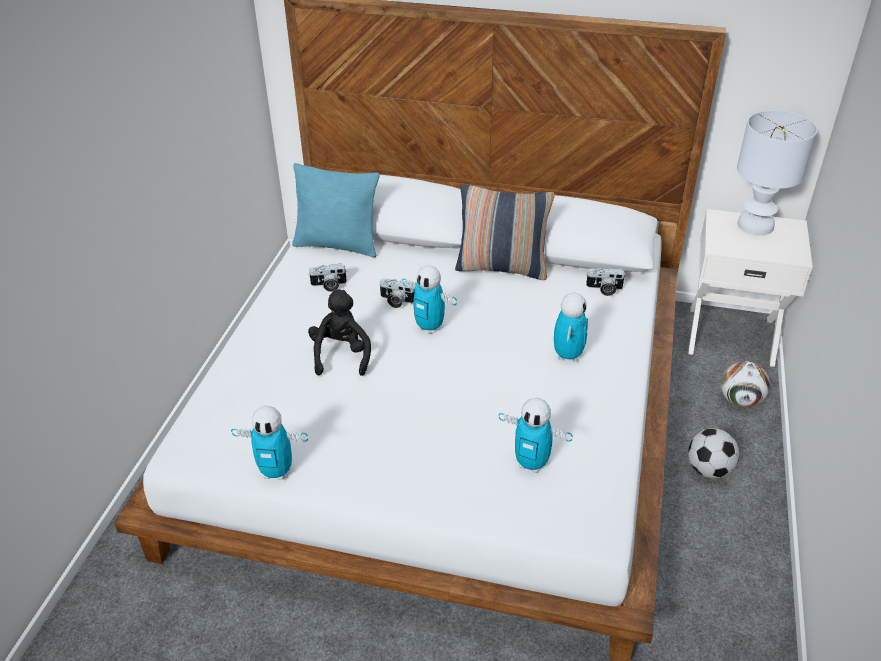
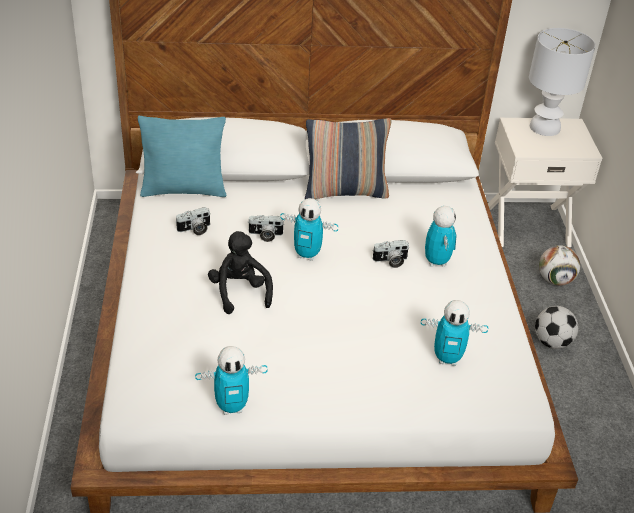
camera: 20 degrees left, 0 degrees up
camera [586,268,626,296] -> camera moved to [372,240,410,268]

